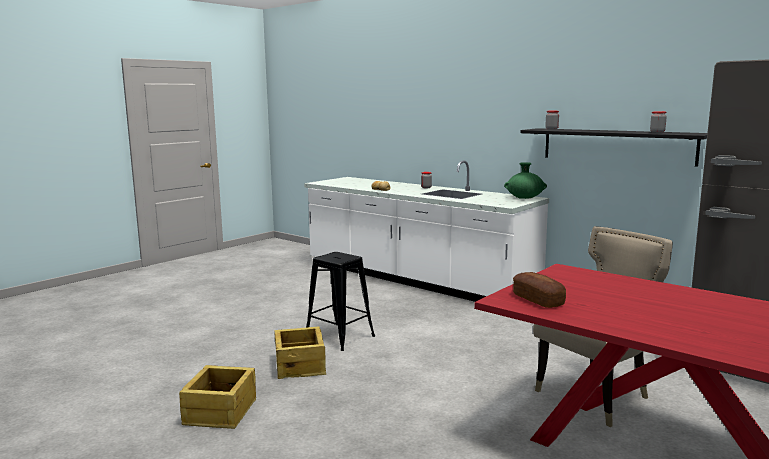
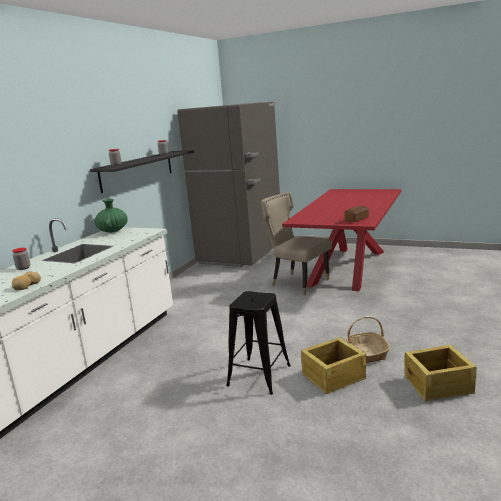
camera: 105 degrees left, 5 degrees up
none -> basket [346,317,390,363]

